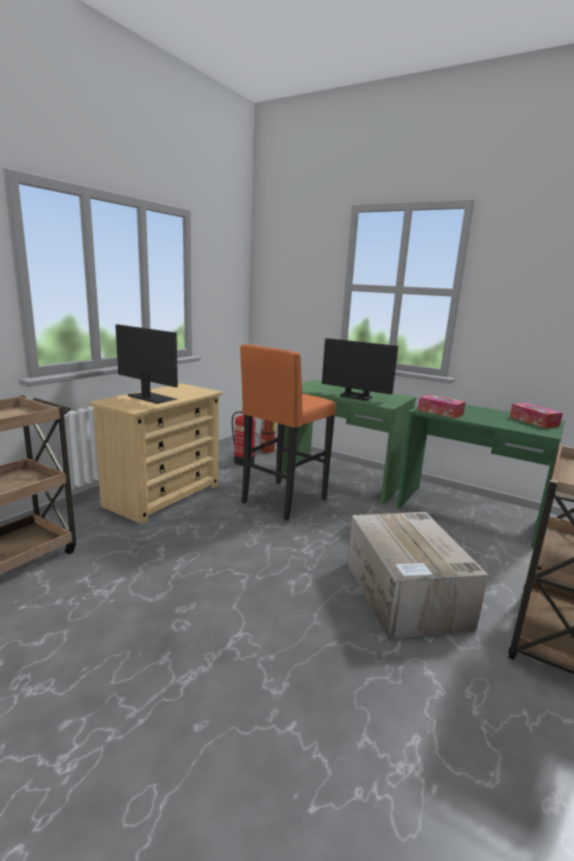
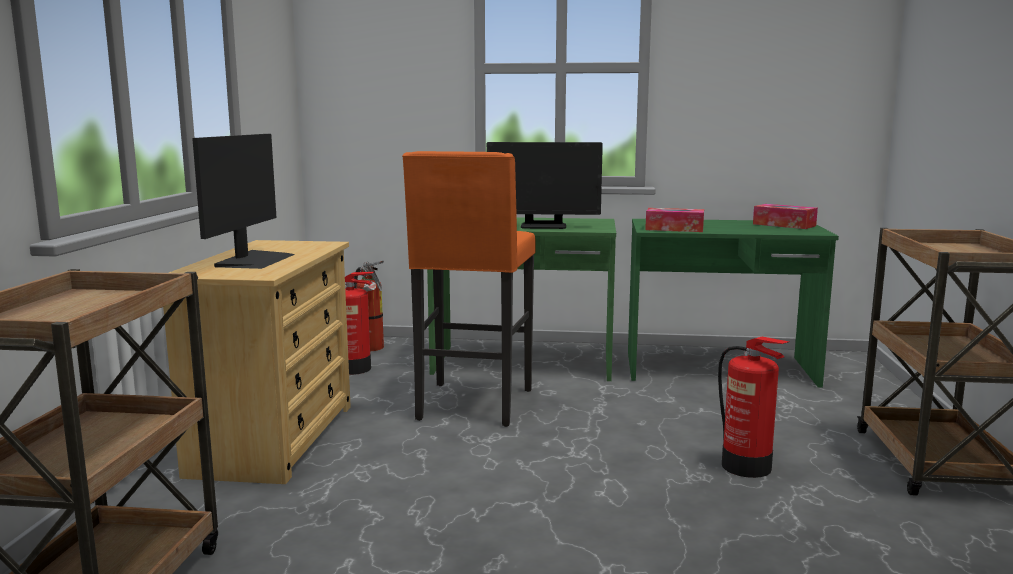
camera: 25 degrees left, 5 degrees down
monitor [115,324,178,404] -> monitor turned 90 degrees clockwise [192,134,295,269]
cardboard box [347,512,488,639] -> fire extinguisher [718,337,789,478]

